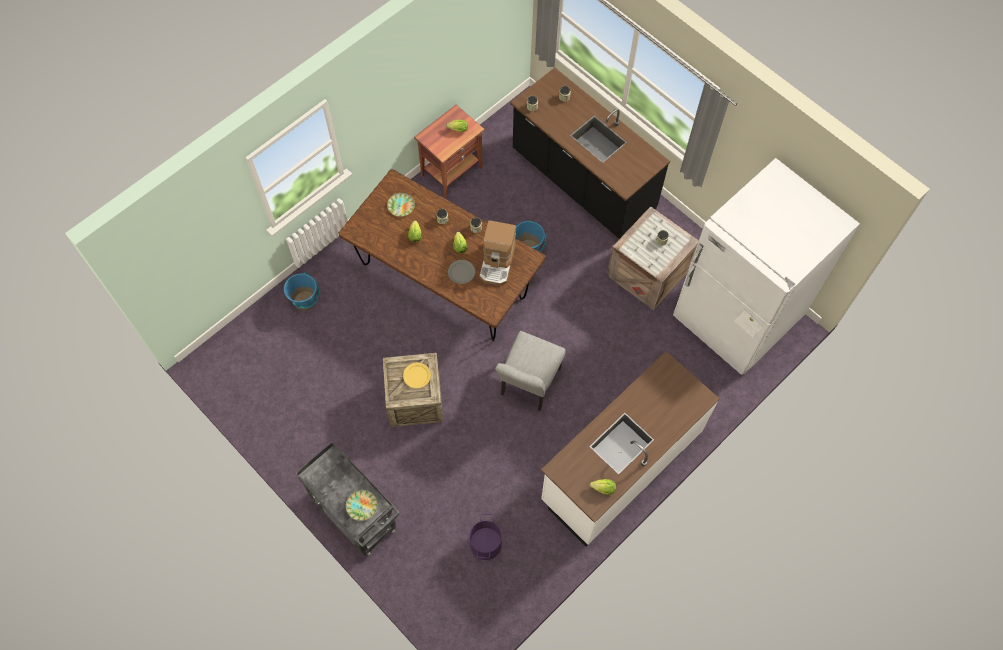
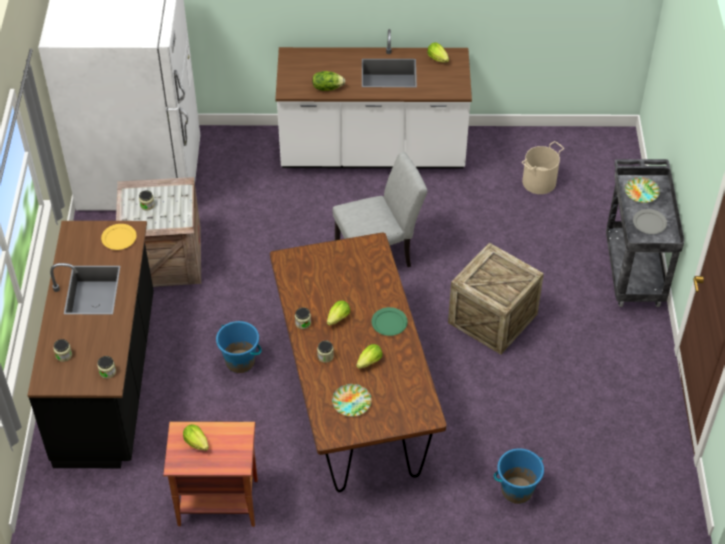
camera: 135 degrees left, 15 degrees down
yellow plate [403,363,431,388] -> yellow plate moved to [101,224,137,250]
grey plate [448,260,475,284] -> grey plate moved to [633,209,667,234]
purple bucket [469,513,502,560] -> beige bucket [522,141,564,194]
coffee machine [479,220,516,286] -> none
none -> lettuce [312,71,345,91]
none -> green plate [371,307,408,336]

